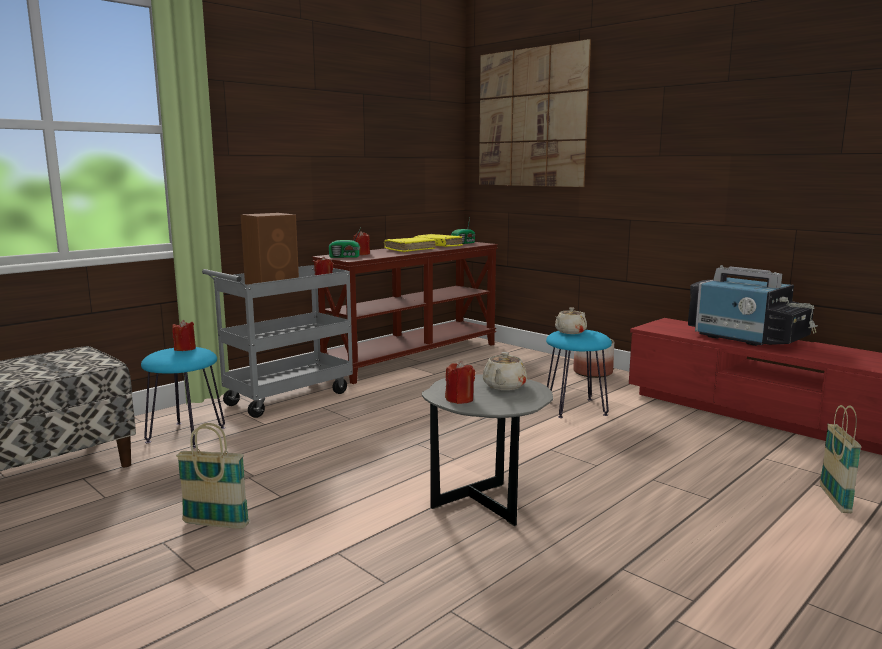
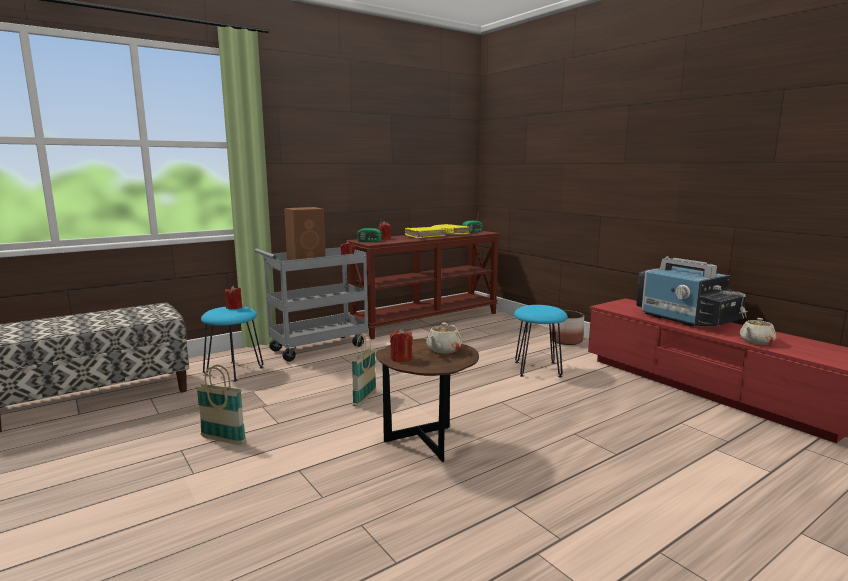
camera: 10 degrees right, 0 degrees up
grey side table [422,374,553,526] -> brown side table [376,339,479,462]
picture [479,39,591,187] -> none
beige teapot [555,307,587,334] -> beige teapot moved to [739,318,776,345]
basket [820,405,861,513] -> basket moved to [352,334,376,407]

